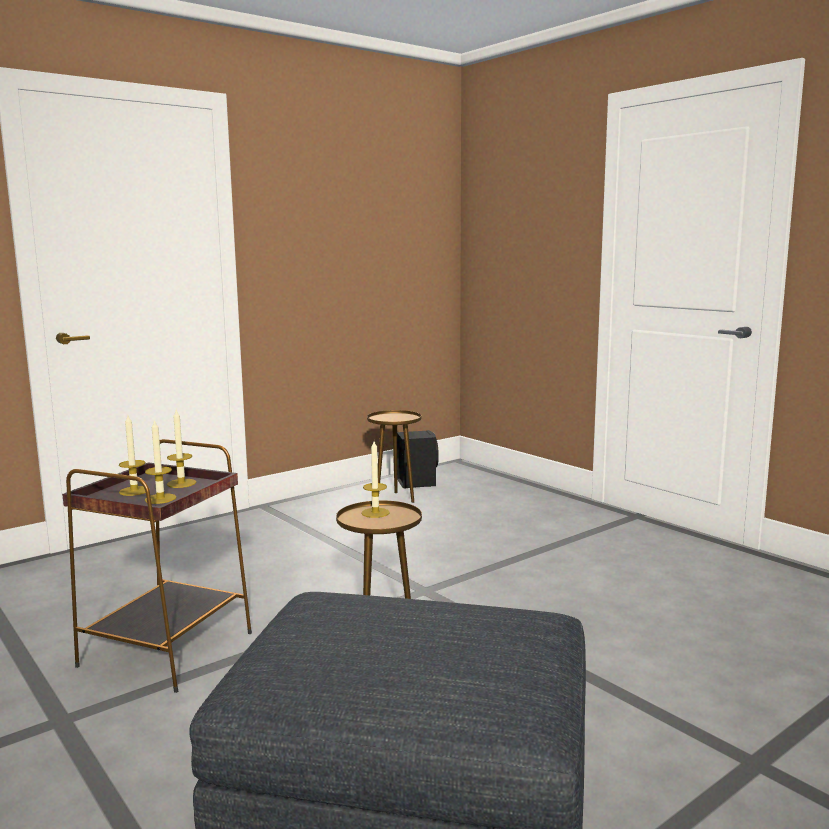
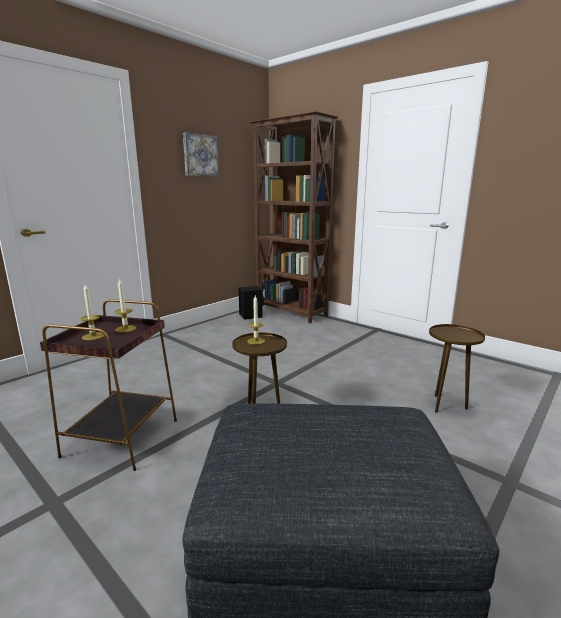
camera: 10 degrees left, 5 degrees up
candle [145,419,176,504] -> none
brown side table [367,410,421,503] -> brown side table moved to [429,324,485,413]
none -> picture [183,132,219,176]
none -> brown bookcase [250,111,338,323]

